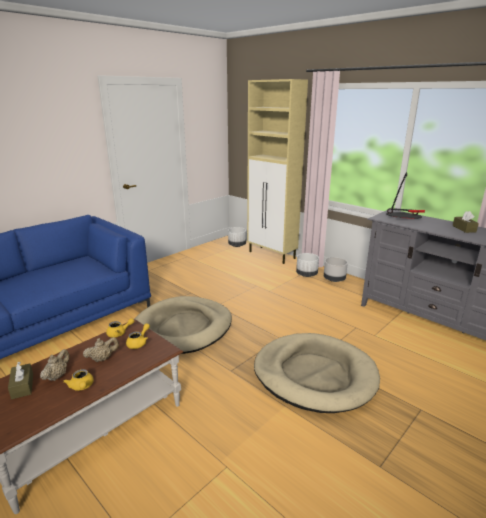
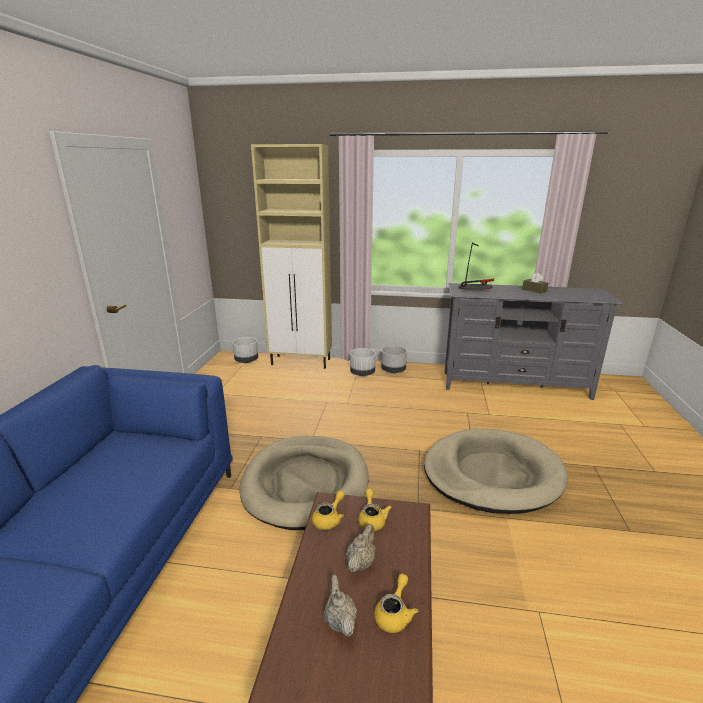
camera: 35 degrees left, 0 degrees up
brown tissue box [8,362,33,399] -> none
yellow teapot [63,369,94,391] -> yellow teapot turned 90 degrees counterclockwise [374,574,418,633]

